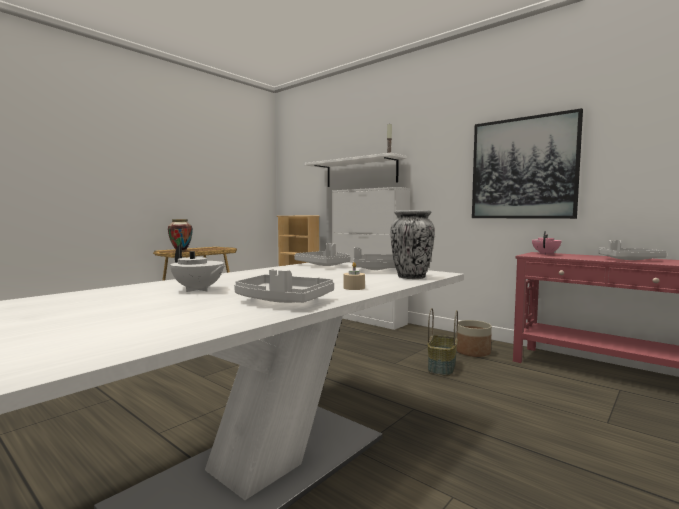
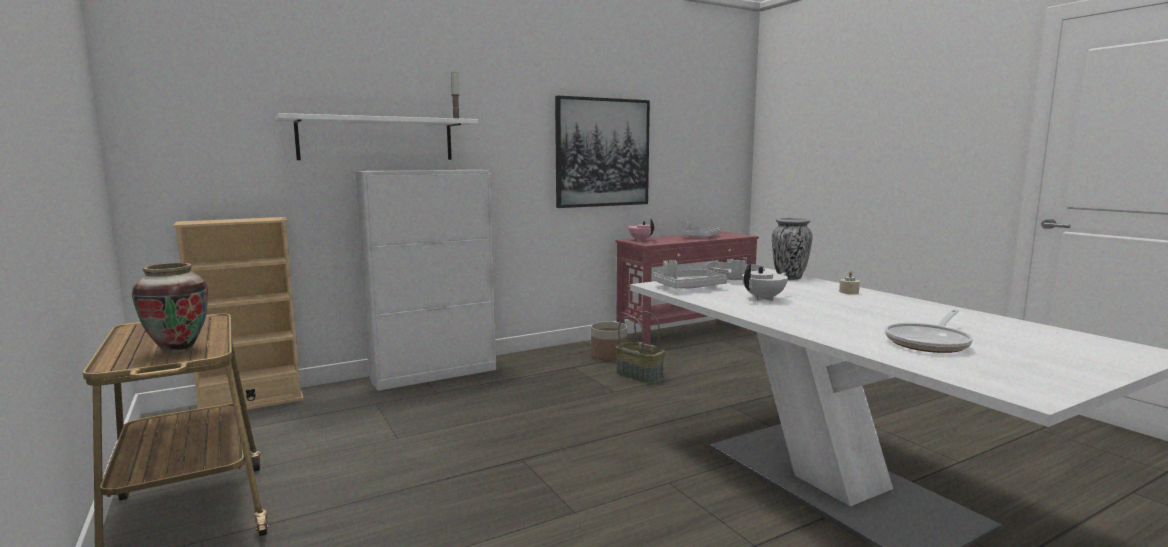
camera: 70 degrees left, 5 degrees up
white teapot [170,244,225,292] -> white teapot moved to [742,263,788,301]
grey tray [234,269,334,303] -> none
none -> frying pan [885,309,973,353]

